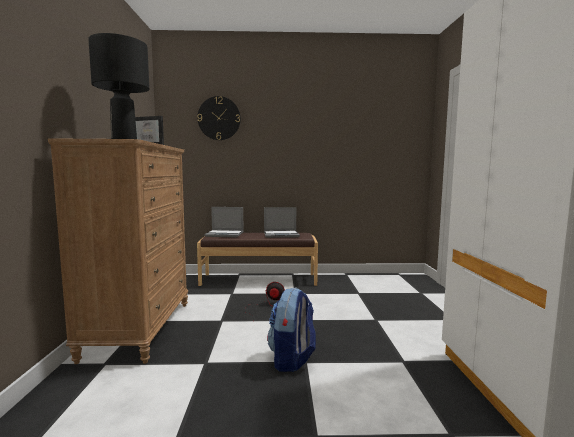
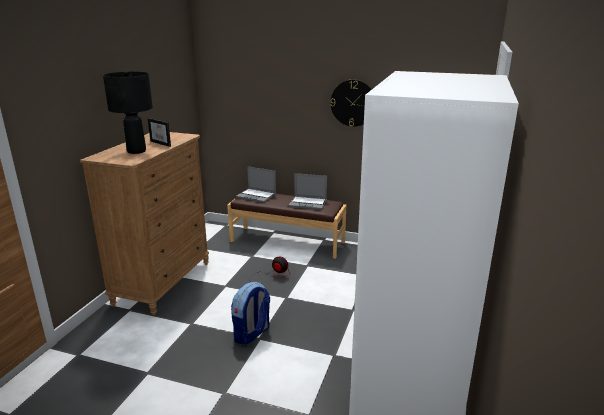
camera: 20 degrees right, 15 degrees up
wall clock [197,96,241,140] -> wall clock moved to [330,80,372,127]

